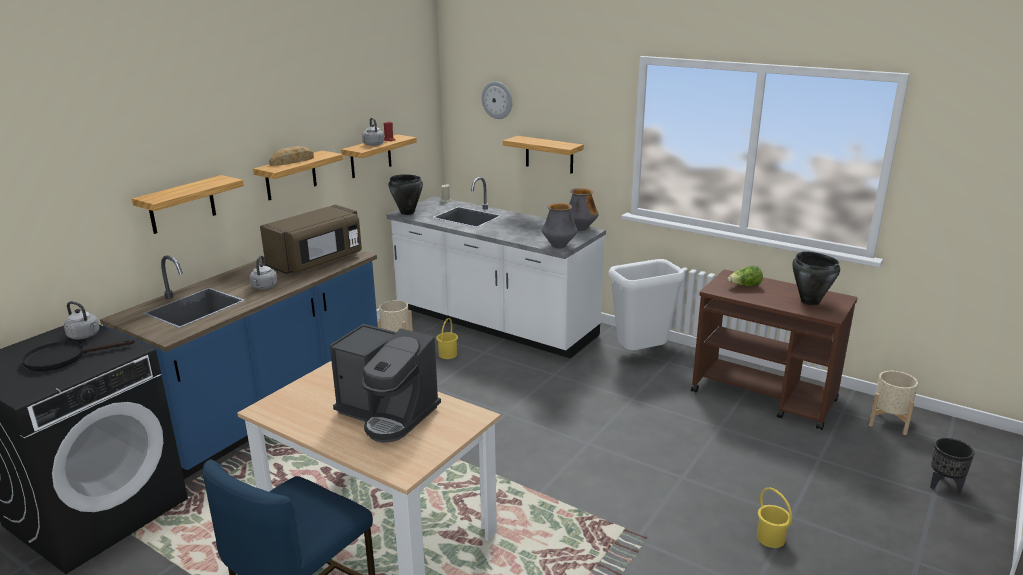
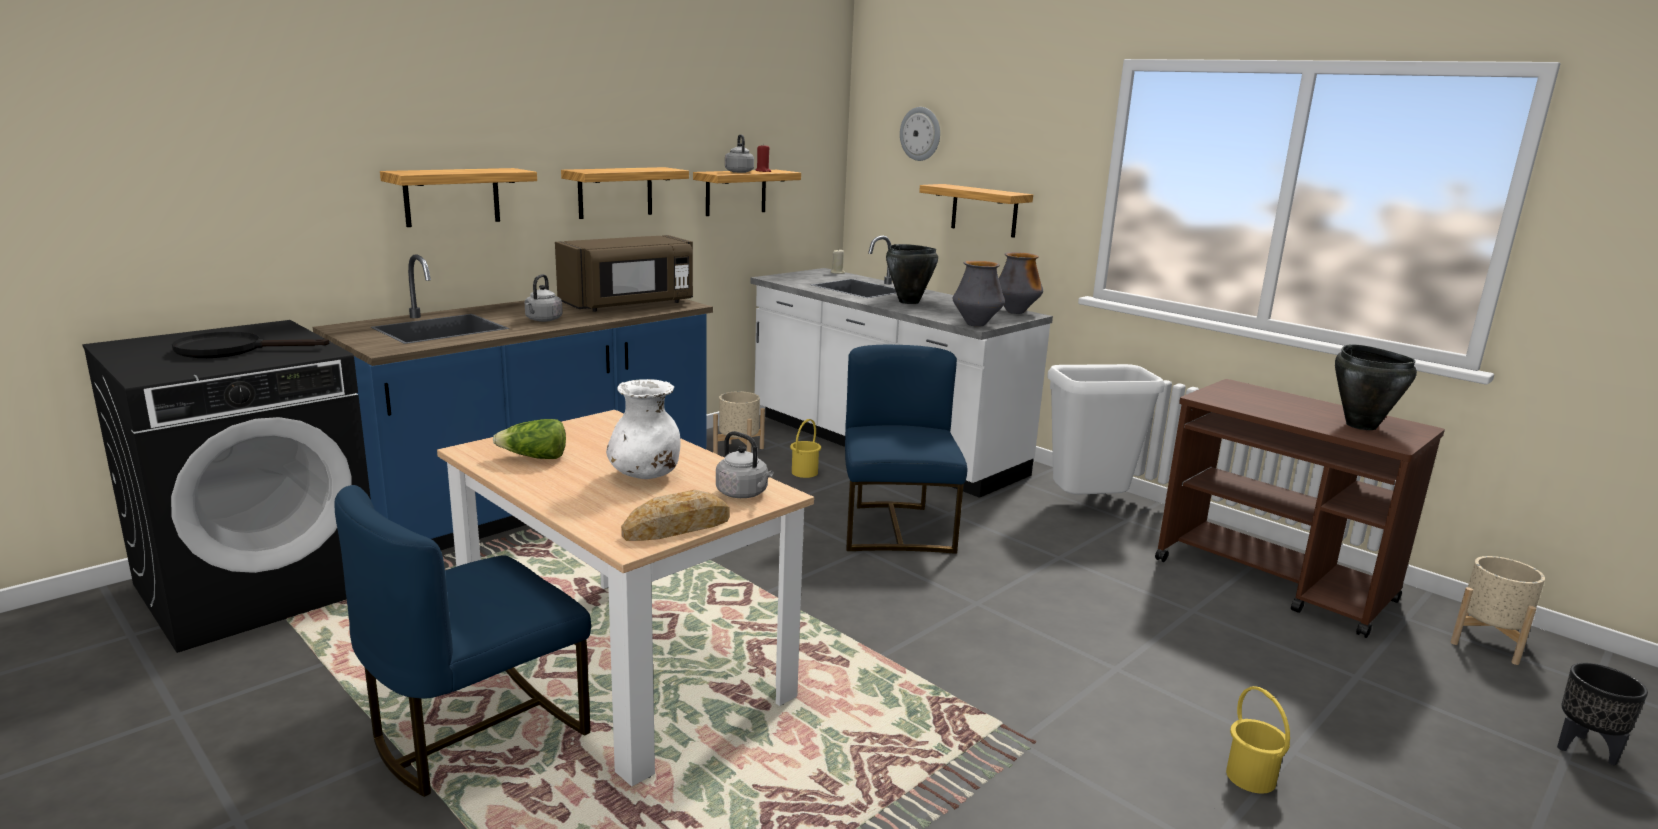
camera: 10 degrees right, 5 degrees down
grey kettle [64,301,100,340] -> grey kettle moved to [716,431,773,498]
bread [269,146,314,166] -> bread moved to [621,490,730,541]
coffee machine [330,324,441,443] -> white vase [606,379,680,479]
black cooking pot [388,174,423,215] -> black cooking pot moved to [886,244,938,304]
lettuce [728,266,763,286] -> lettuce moved to [493,419,566,459]
none -> blue chair [845,345,967,554]

